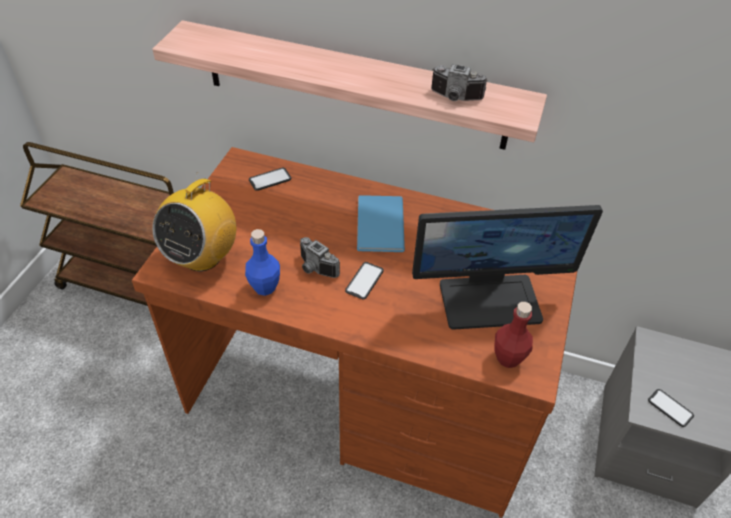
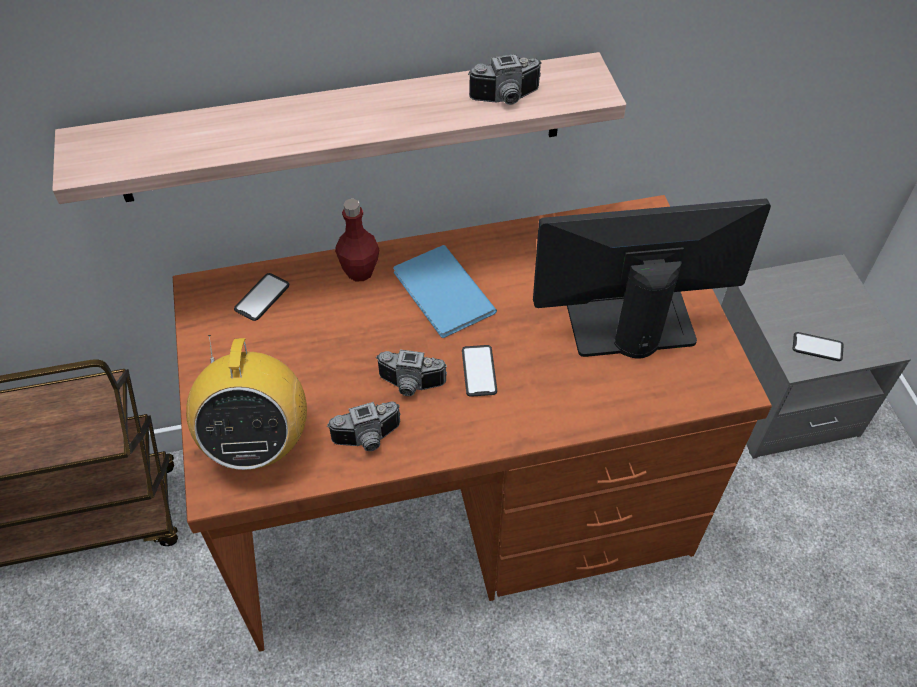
camera: 30 degrees left, 5 degrees up
blue bottle [245,229,280,296] -> camera [327,402,400,451]
monitor [412,205,603,330] -> monitor turned 150 degrees counterclockwise [533,199,771,359]
red bottle [495,302,533,368] -> red bottle moved to [335,199,379,281]

